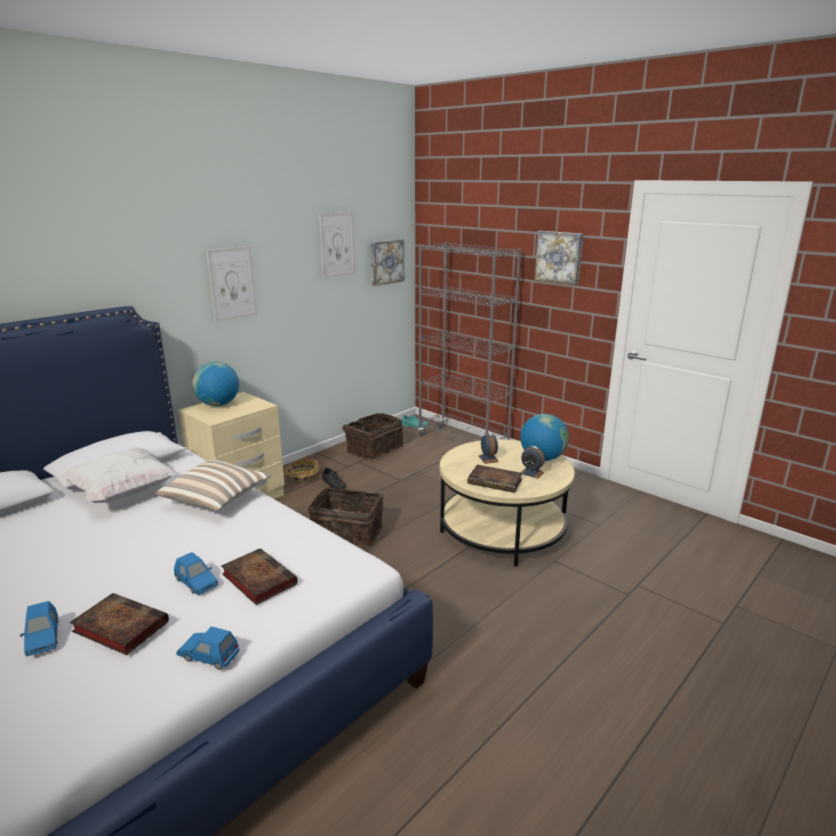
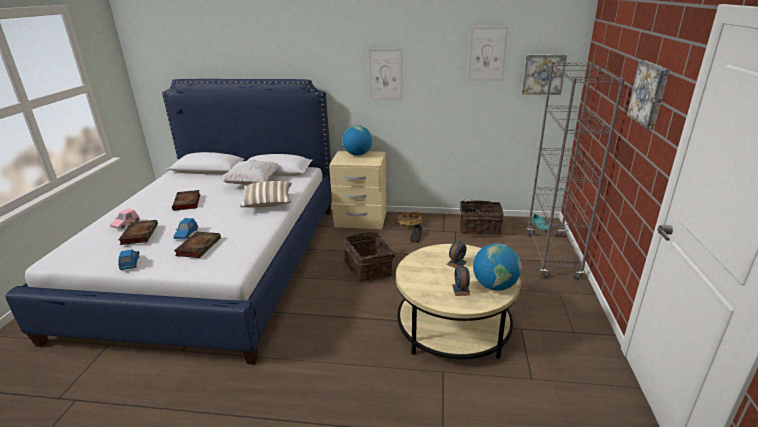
camera: 55 degrees right, 5 degrees up
blue toy car [20,601,59,657] -> pink toy car [110,208,140,229]
book [467,465,523,493] -> book moved to [172,190,200,211]

